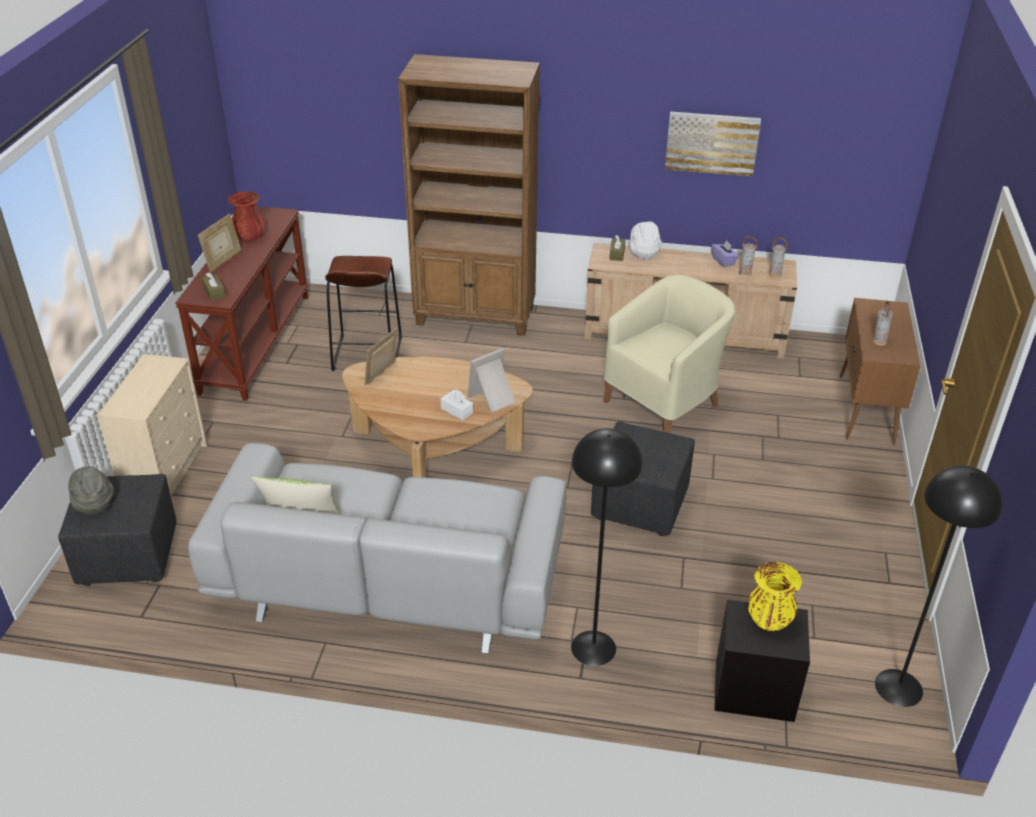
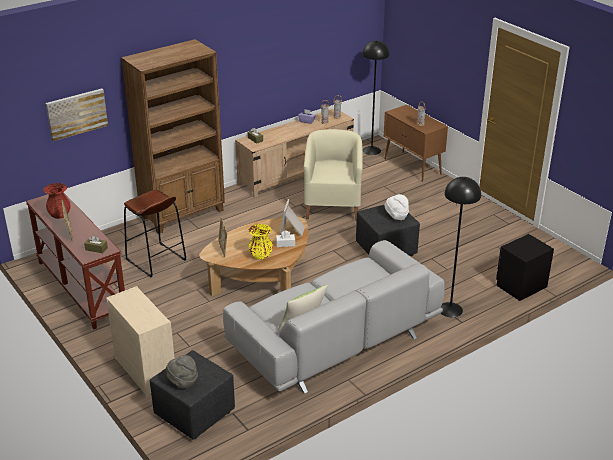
camera: 45 degrees left, 5 degrees down
white hat [630,221,662,259] -> white hat moved to [384,194,409,220]
picture [665,111,761,176] -> picture moved to [46,89,108,141]
yellow vase [748,562,802,631] -> yellow vase moved to [249,224,273,260]
black floor lamp [875,466,1002,707] -> black floor lamp moved to [362,41,390,155]

